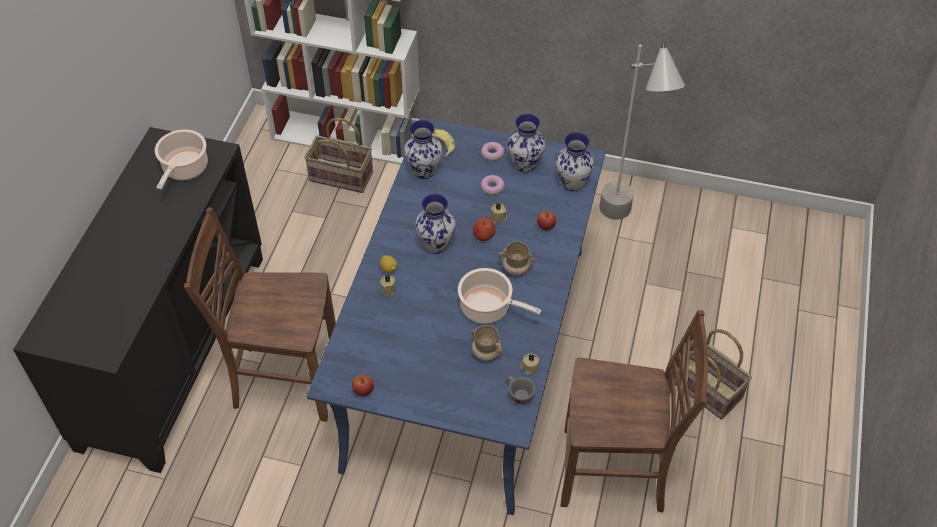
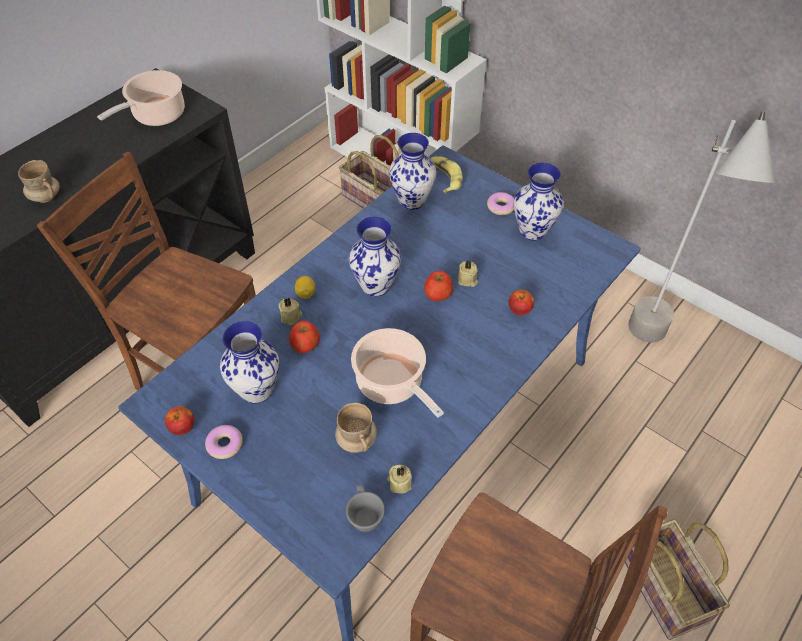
camera: 25 degrees right, 0 degrees up
donut [480,175,504,195] -> donut moved to [205,425,243,459]
beige mug [499,241,535,275] -> beige mug moved to [18,160,60,203]
vase [555,132,594,192] -> vase moved to [220,321,280,404]
none -> apple [289,321,320,353]

